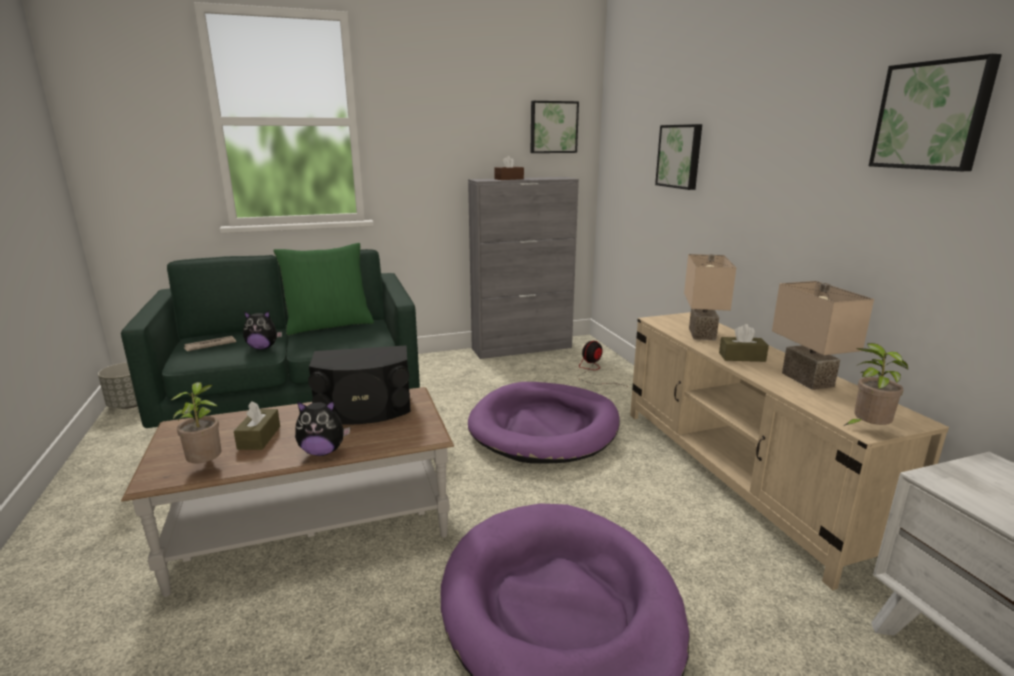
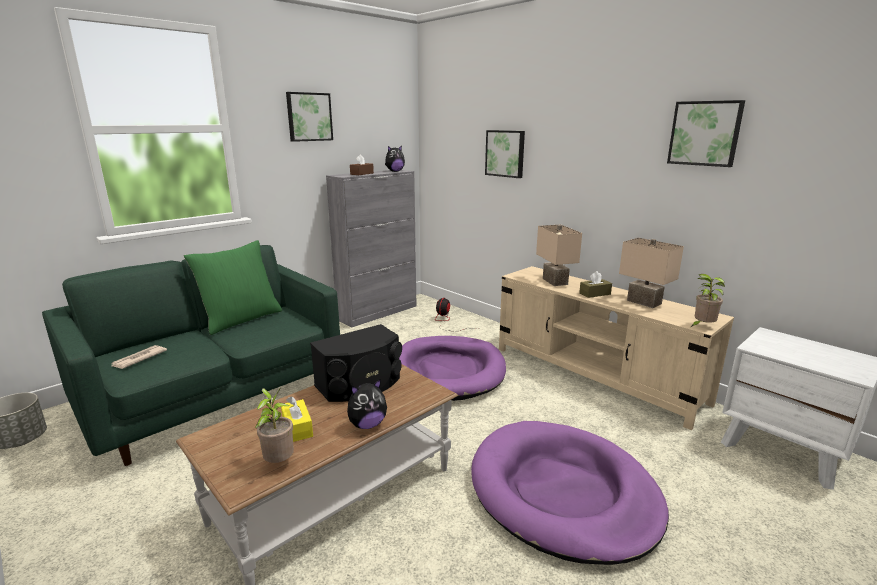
camera: 25 degrees left, 0 degrees up
brown tissue box [234,401,280,450] -> yellow tissue box [281,396,313,442]
plush toy [243,310,282,350] -> plush toy moved to [385,146,405,172]
picture [531,101,579,153] -> picture moved to [286,92,333,142]

